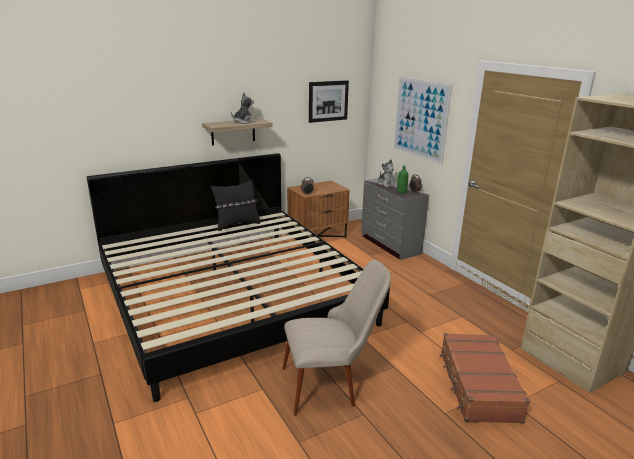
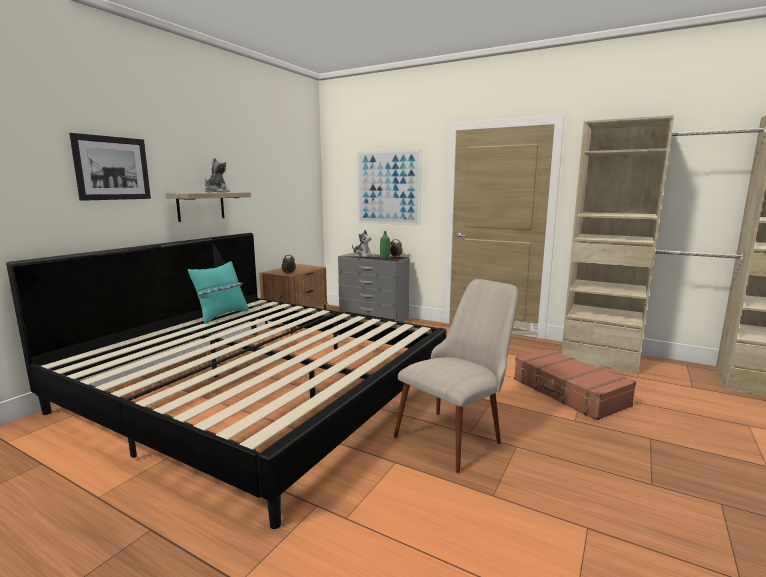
camera: 30 degrees left, 10 degrees down
black pillow [211,180,260,231] -> turquoise pillow [188,261,249,324]
picture [309,80,349,123] -> picture moved to [69,133,151,201]

